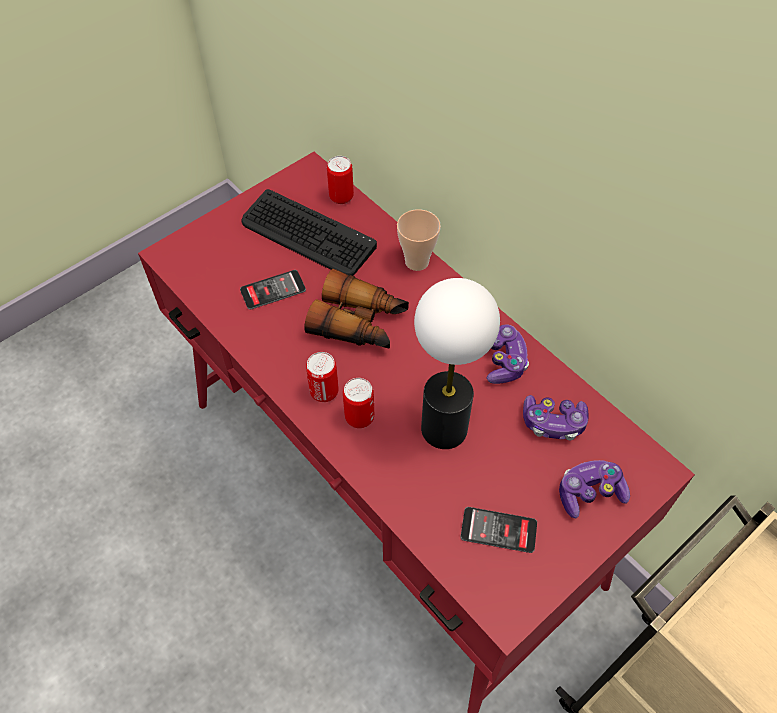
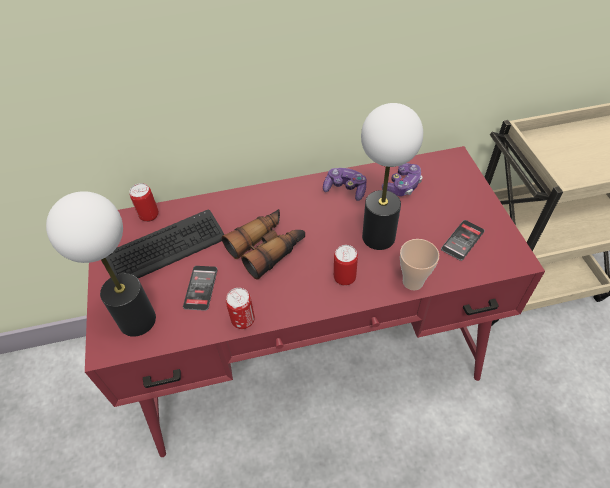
camera: 60 degrees left, 5 degrees down
can [306,352,339,402] -> can moved to [226,288,255,329]
cup [397,209,441,271] -> cup moved to [400,239,439,290]
game controller [559,460,630,519] -> none
none -> table lamp [46,191,156,337]

